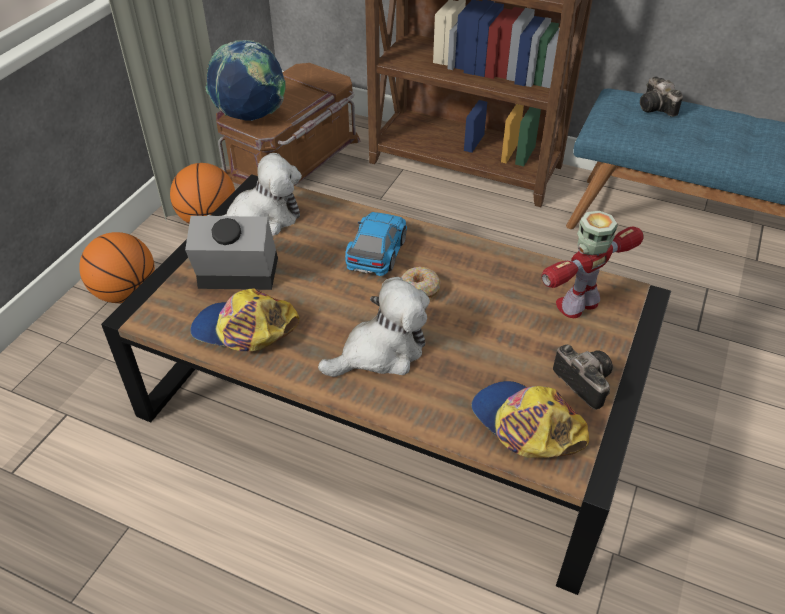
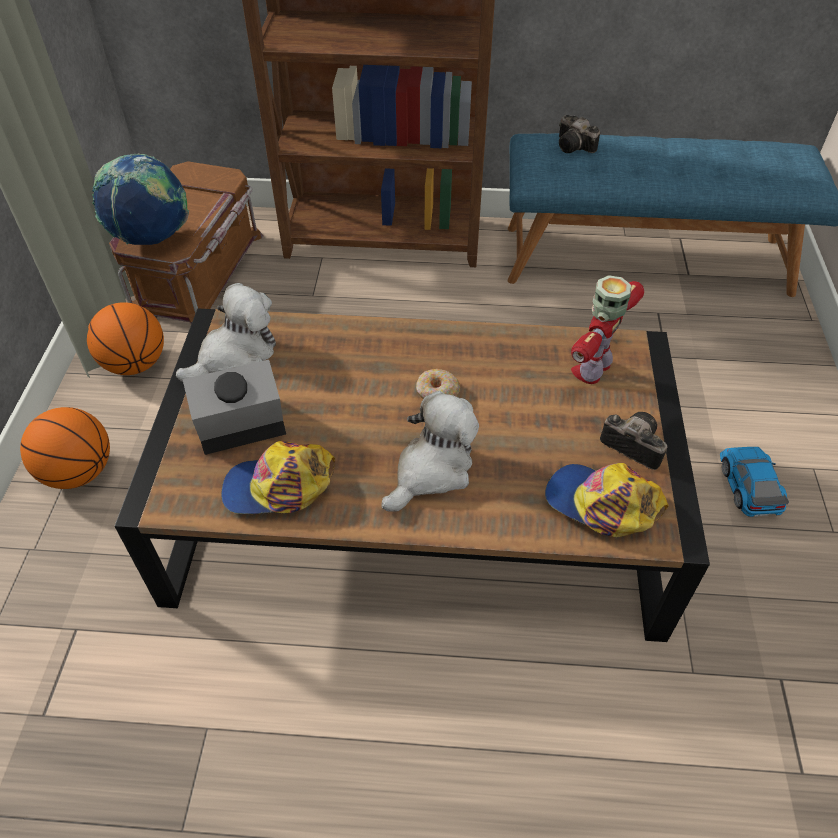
camera: 20 degrees left, 5 degrees up
toy car [345,212,407,276] -> toy car moved to [720,447,789,517]

